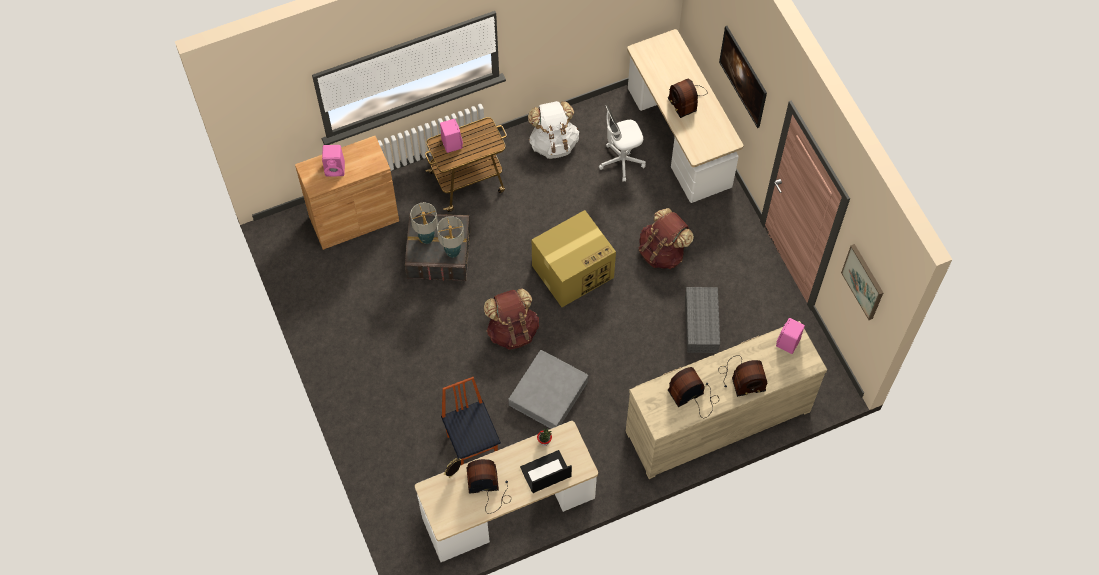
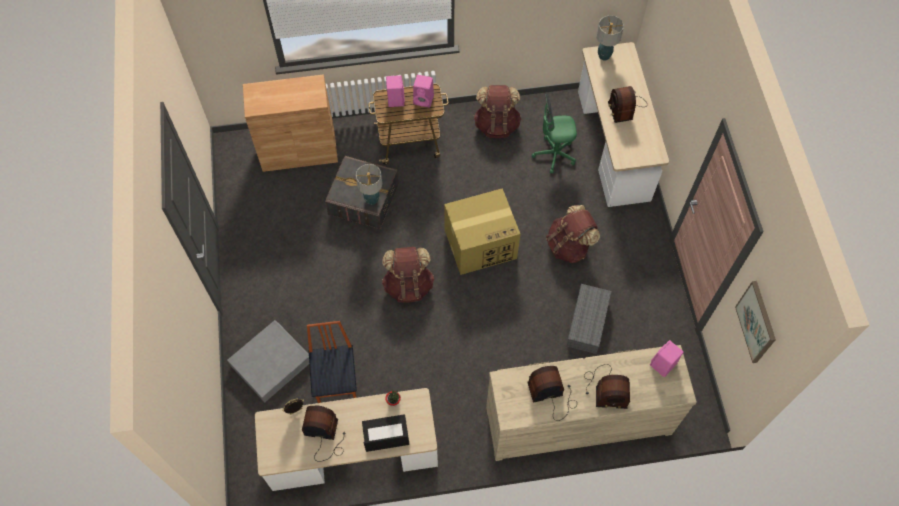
camera: 15 degrees right, 0 degrees up
pink speaker [322,145,345,177] -> pink speaker moved to [413,75,434,108]
table lamp [410,202,438,244] -> table lamp moved to [596,15,624,61]
grey storage box [508,350,588,429] -> grey storage box moved to [227,320,309,403]
white backpack [528,101,579,159] -> brown backpack [474,85,522,138]
white office chair [599,105,646,182] -> green office chair [532,94,577,174]
picture [719,26,767,128] -> none

